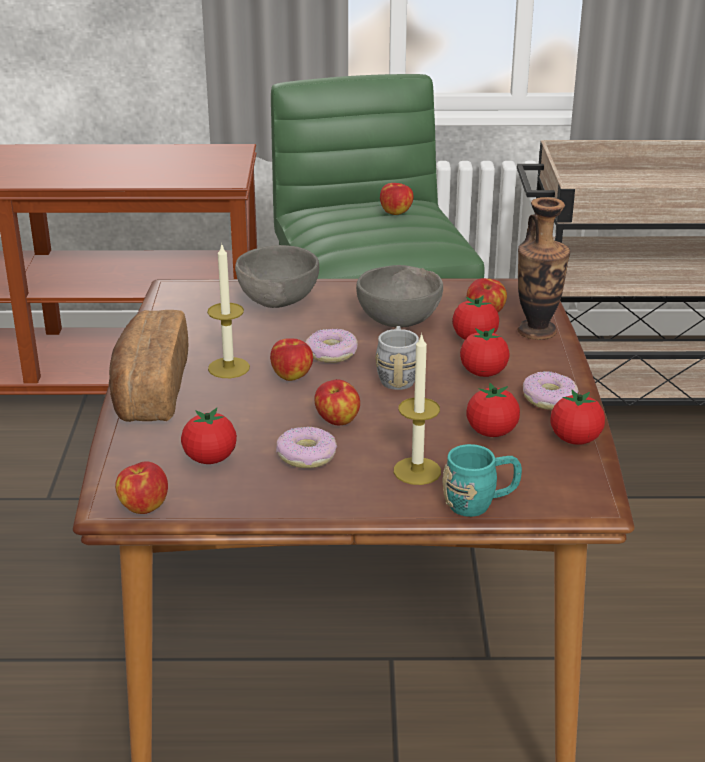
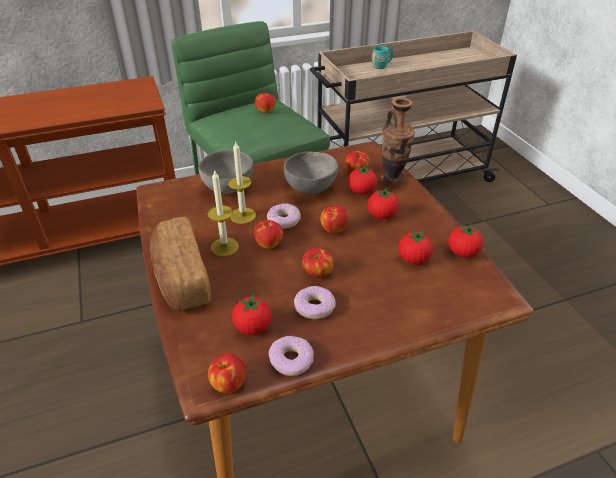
camera: 20 degrees left, 10 degrees up
grey mug [375,326,419,390] -> apple [320,206,348,234]
candle [394,333,441,485] -> candle moved to [228,141,256,224]
turquoise mug [442,444,522,517] -> turquoise mug moved to [372,46,394,69]
donut [523,371,578,410] -> donut moved to [269,336,314,376]

